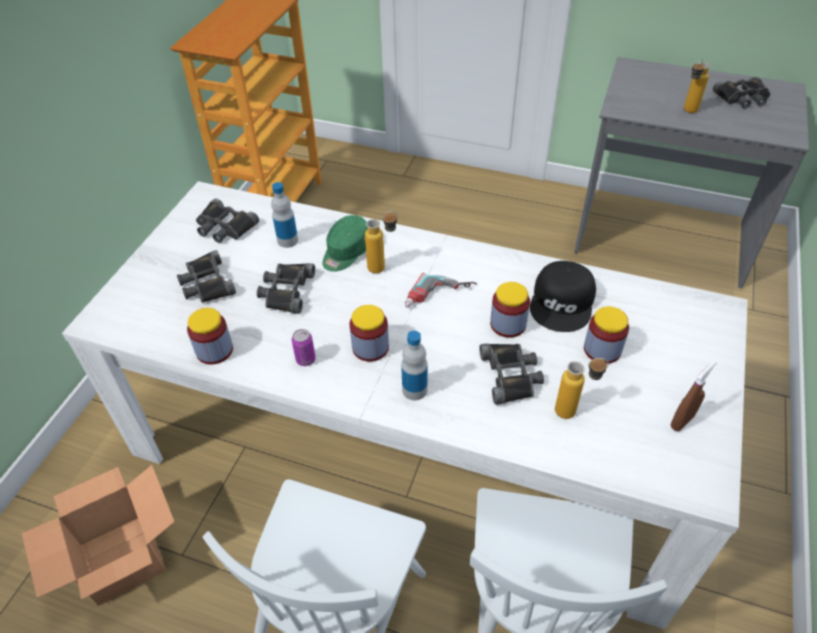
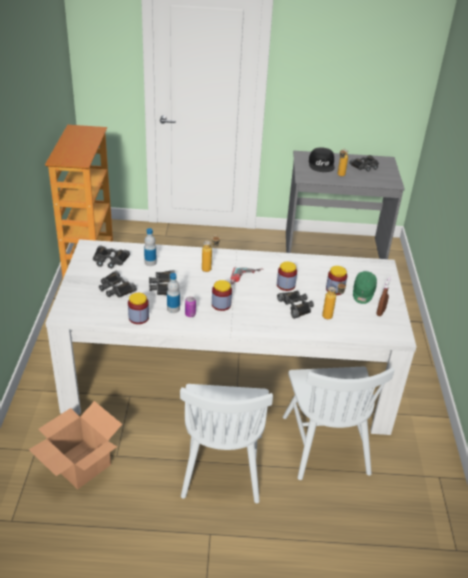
camera: 20 degrees left, 10 degrees down
green cap [322,215,368,272] -> green cap moved to [353,271,377,304]
bottle [401,331,428,400] -> bottle moved to [167,273,180,313]
black cap [530,261,596,332] -> black cap moved to [309,148,335,172]

